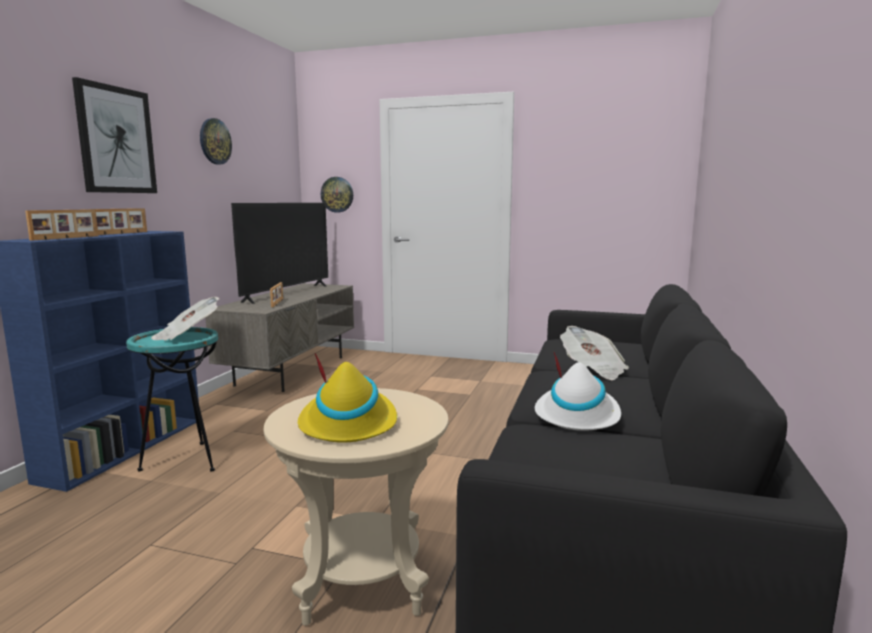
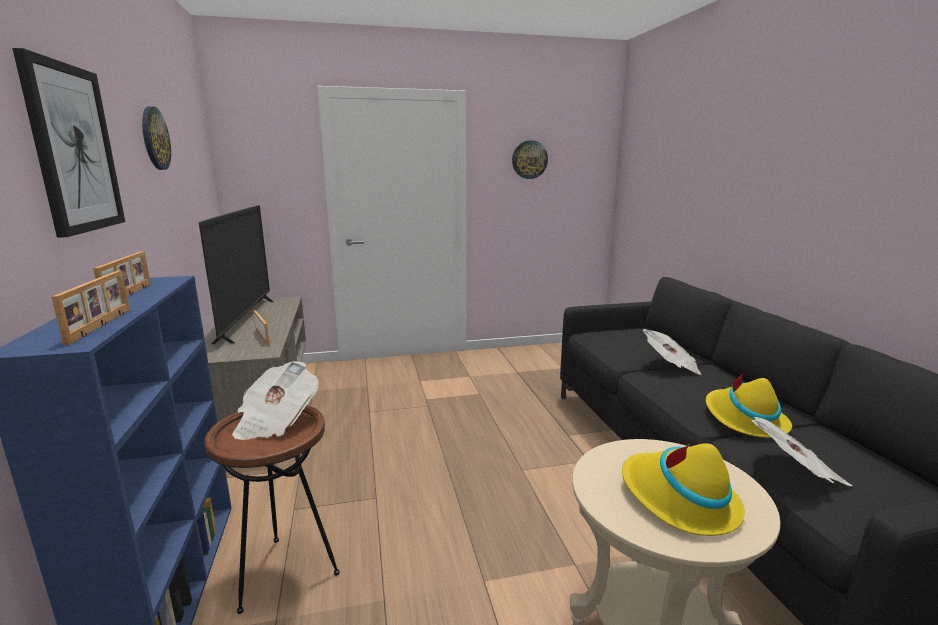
camera: 30 degrees left, 5 degrees up
turquoise side table [126,327,218,472] -> brown side table [205,405,340,614]
wall clock [321,177,353,213] -> wall clock moved to [512,140,548,179]
white hat [535,352,621,431] -> yellow hat [706,373,792,438]
none -> newspaper [751,417,852,486]

